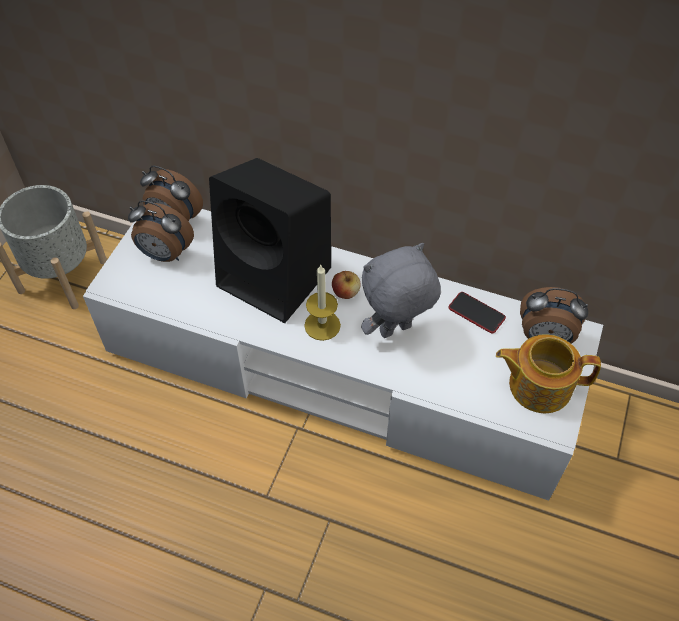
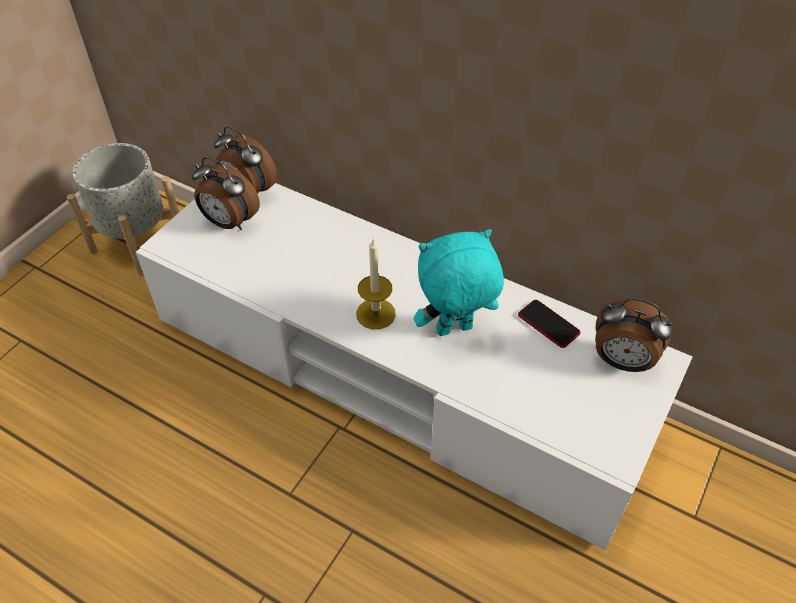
camera: 10 degrees right, 5 degrees down
black speaker [209,158,331,323] -> none
apple [332,271,360,299] -> none
grey plush toy [361,243,441,338] -> turquoise plush toy [414,229,504,336]
teapot [496,334,601,413] -> none

